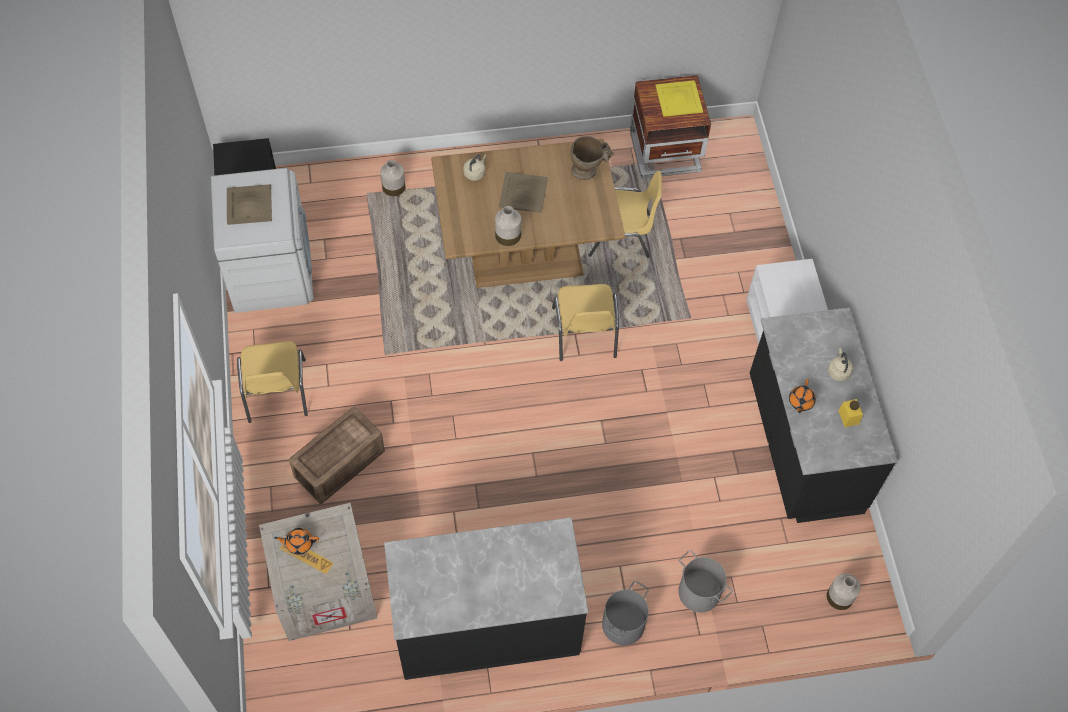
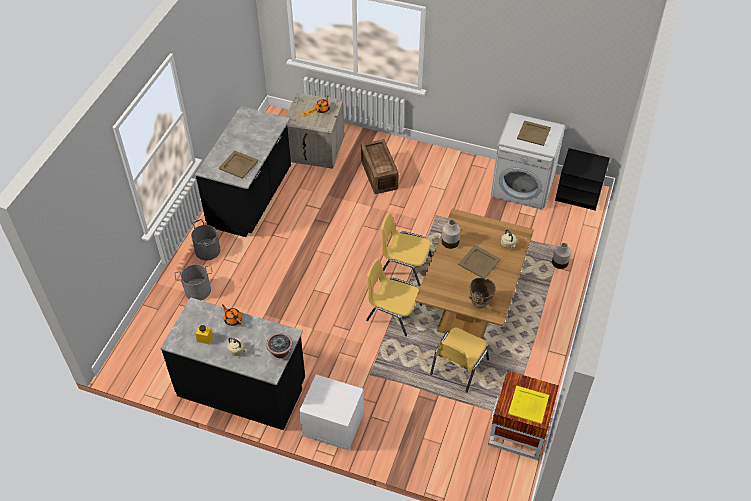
camera: 120 degrees right, 10 degrees down
yellow chair [237,341,308,423] -> yellow chair moved to [381,213,432,286]
beige vase [827,574,860,610] -> none
none -> beige tray [219,150,258,179]
none -> potted plant [266,333,293,358]

